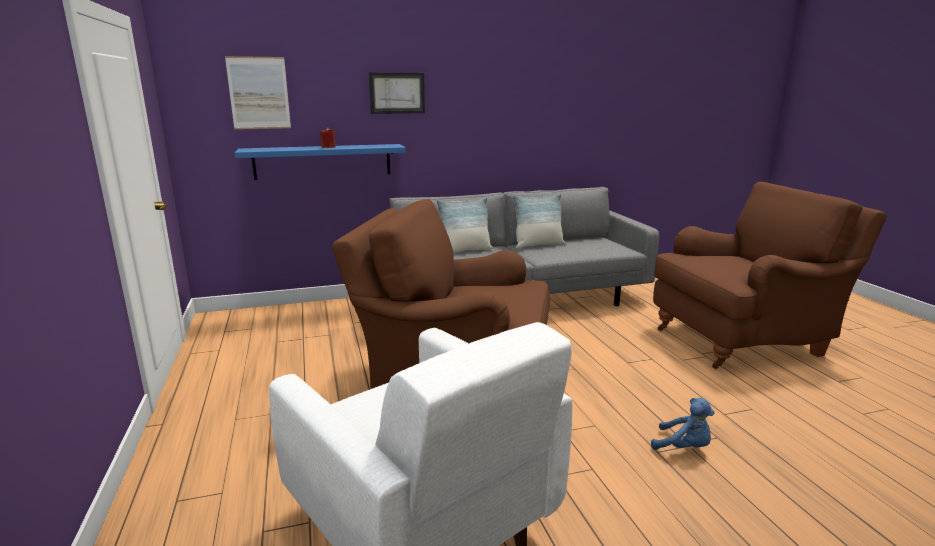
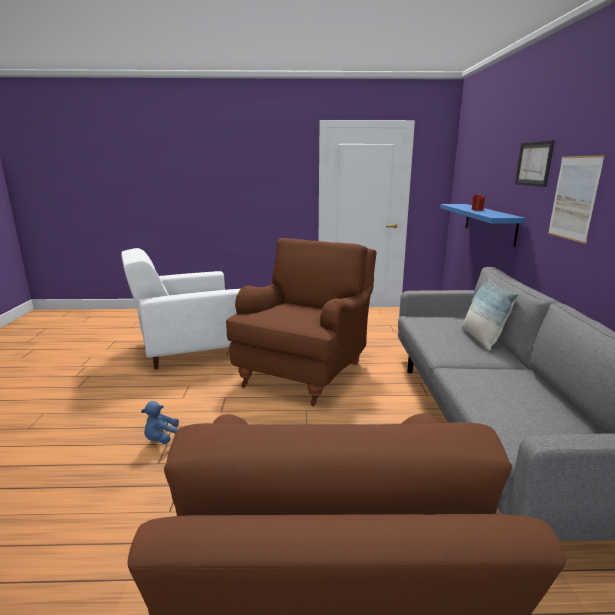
camera: 105 degrees right, 0 degrees up
picture [225,56,291,129] -> picture moved to [548,155,605,244]
pillow [513,194,565,249] -> none

